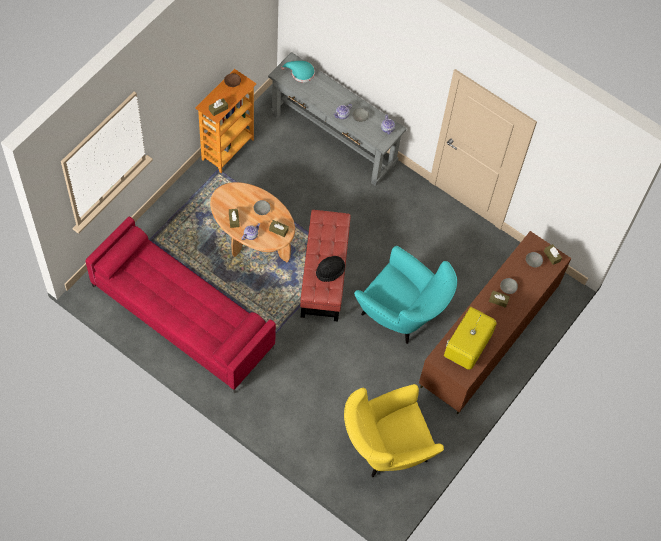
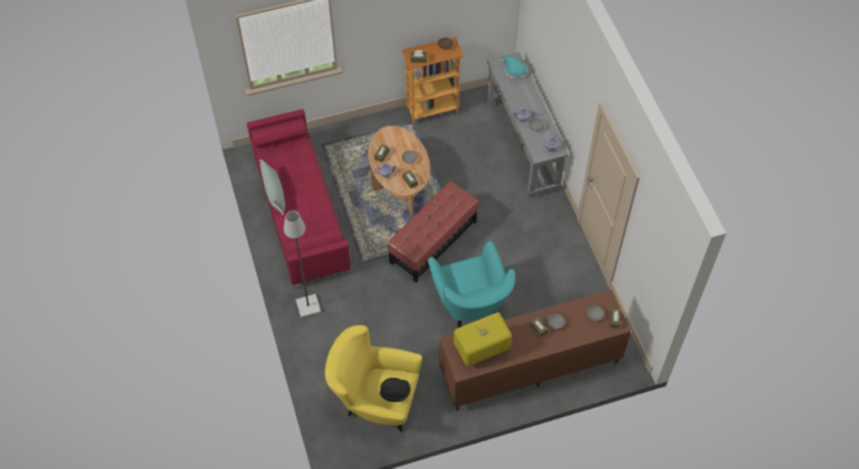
camera: 40 degrees right, 5 degrees down
black hat [316,256,345,282] -> black hat moved to [380,378,411,402]
none -> green pillow [260,159,285,215]
none -> grey floor lamp [284,210,321,318]

